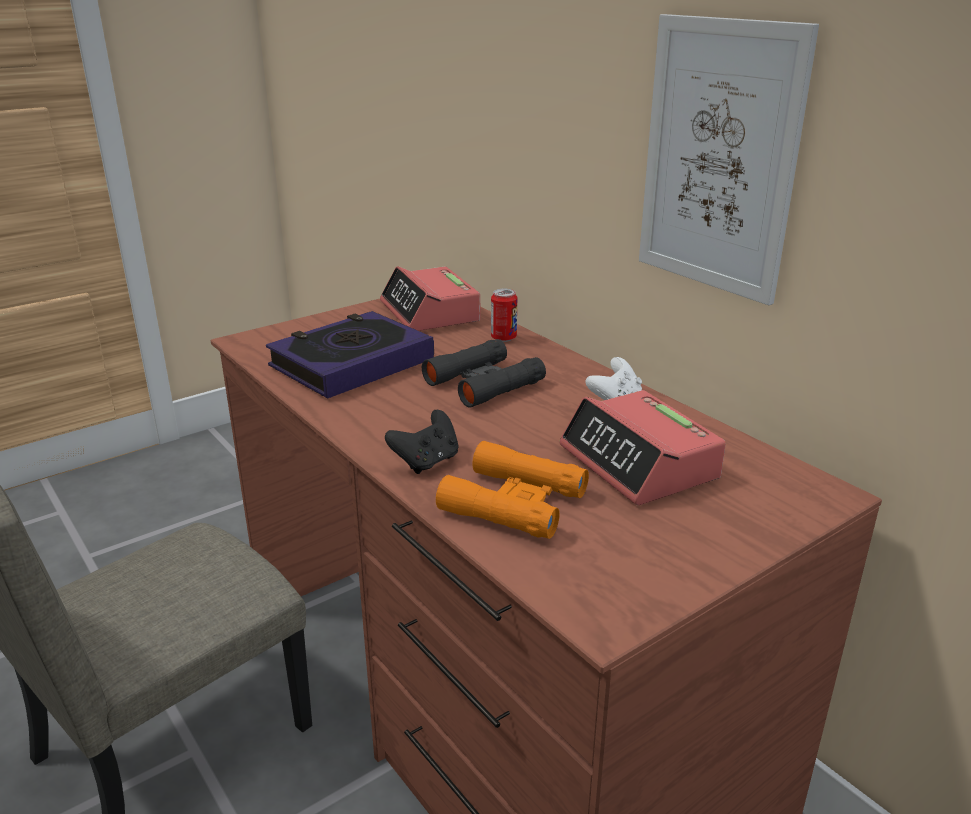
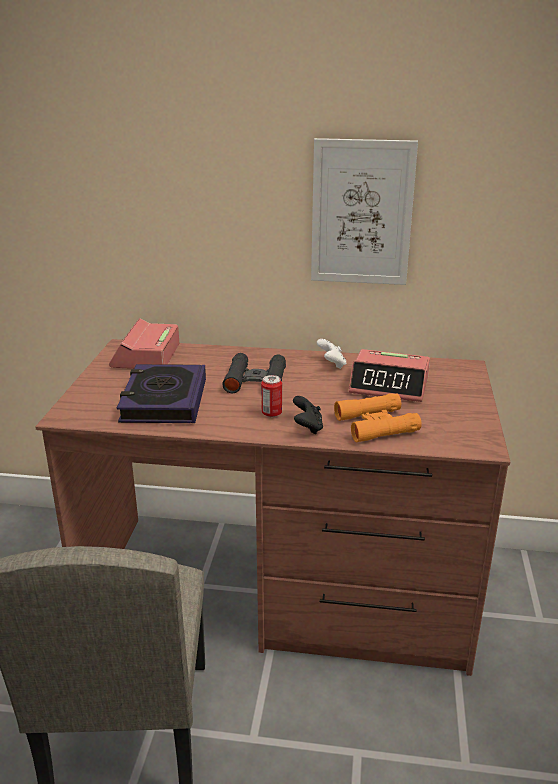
camera: 45 degrees left, 0 degrees up
alarm clock [380,266,480,331] -> alarm clock turned 75 degrees clockwise [109,318,179,369]
can [491,289,517,342] -> can moved to [261,375,282,417]

